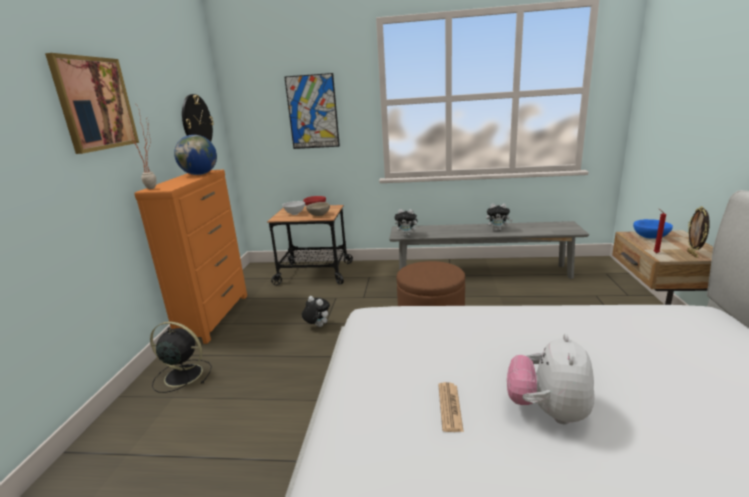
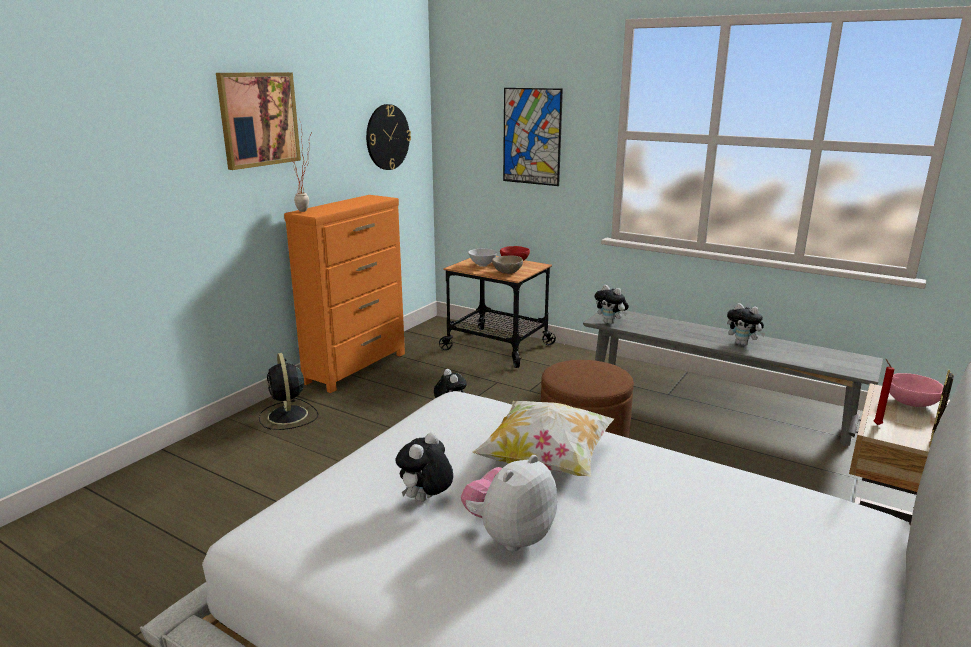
camera: 25 degrees right, 0 degrees up
black fan [150,321,212,393] -> black fan turned 150 degrees counterclockwise [259,353,318,430]
globe [174,135,217,175] -> none
newspaper [438,382,464,432] -> plush toy [395,432,453,502]
blue bowl [633,219,673,239] -> pink bowl [889,373,944,407]
none -> pillow [473,401,615,477]

